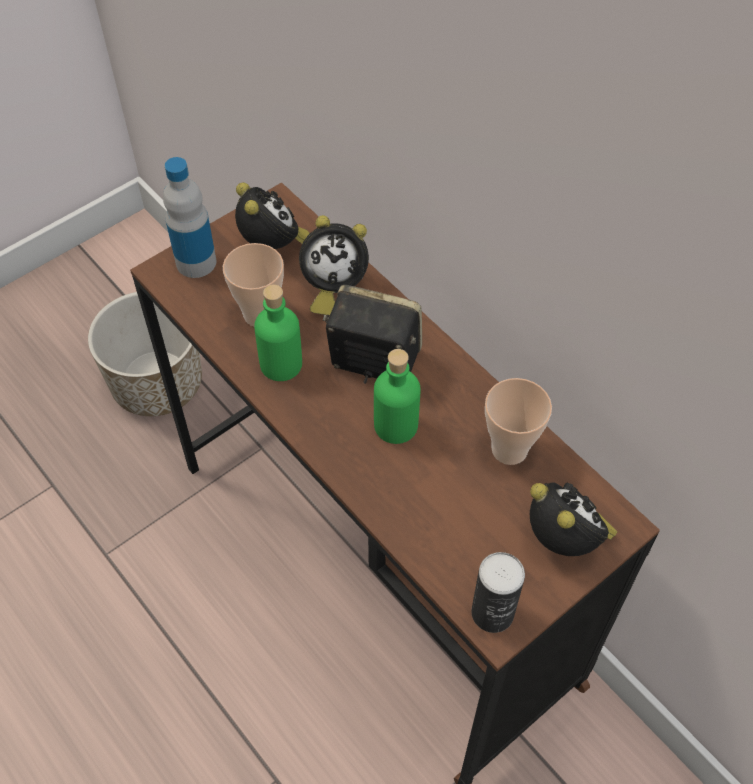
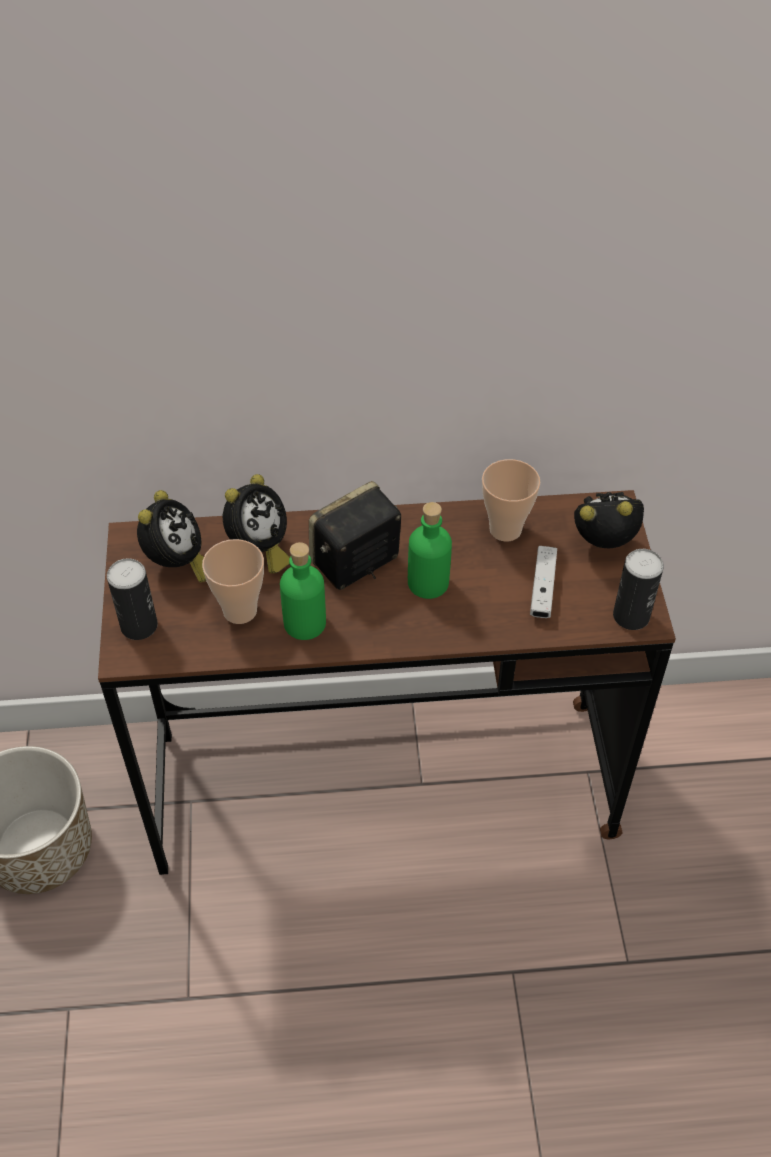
camera: 55 degrees left, 5 degrees down
bottle [163,157,216,278] -> can [107,558,158,640]
alarm clock [235,182,310,249] -> alarm clock turned 90 degrees clockwise [137,490,206,583]
none -> white game controller [530,546,557,618]

